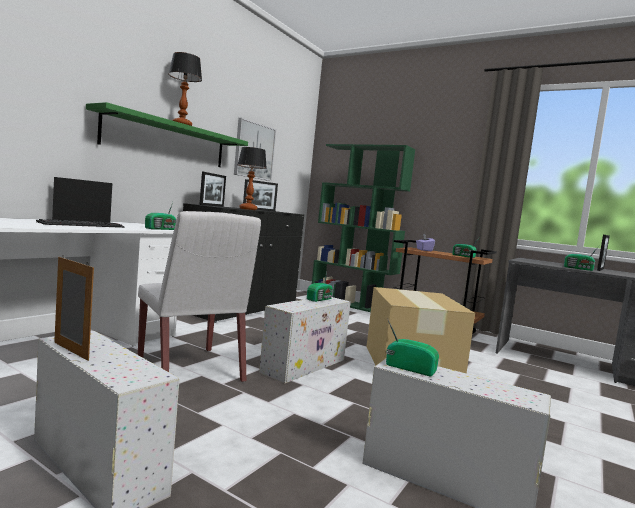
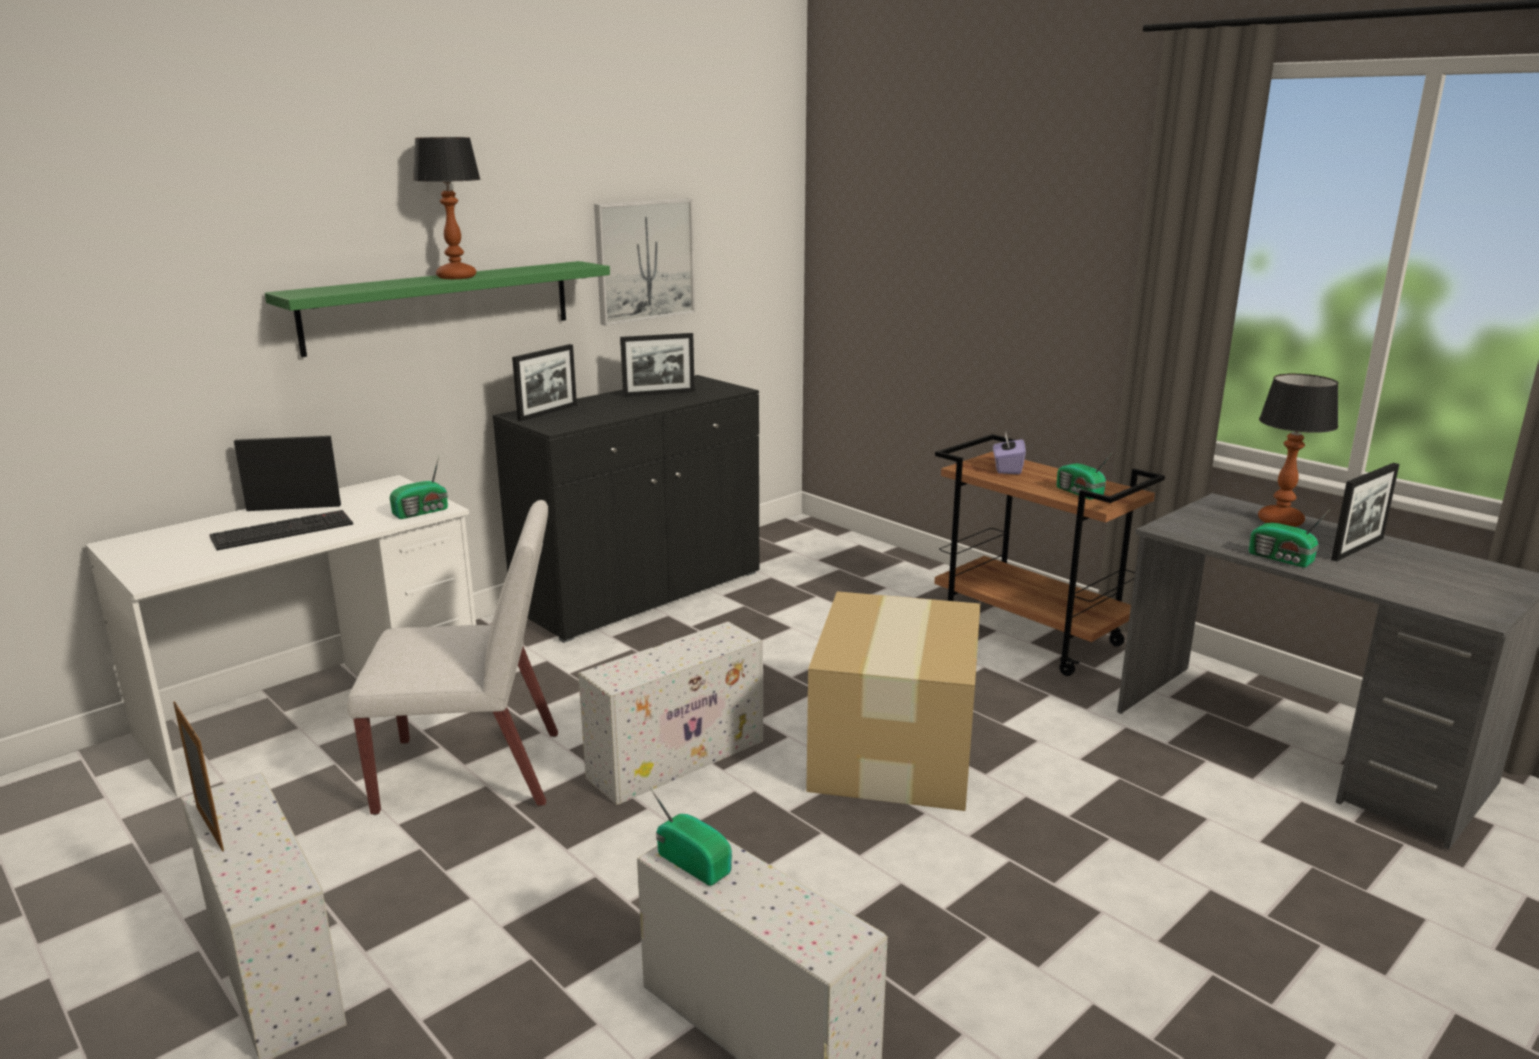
camera: 15 degrees right, 15 degrees up
white chair [138,211,261,382] -> white chair turned 75 degrees counterclockwise [347,500,558,815]
table lamp [238,147,267,210] -> table lamp moved to [1258,374,1338,527]
radio [307,272,333,302] -> none
green bookcase [312,144,415,312] -> none

